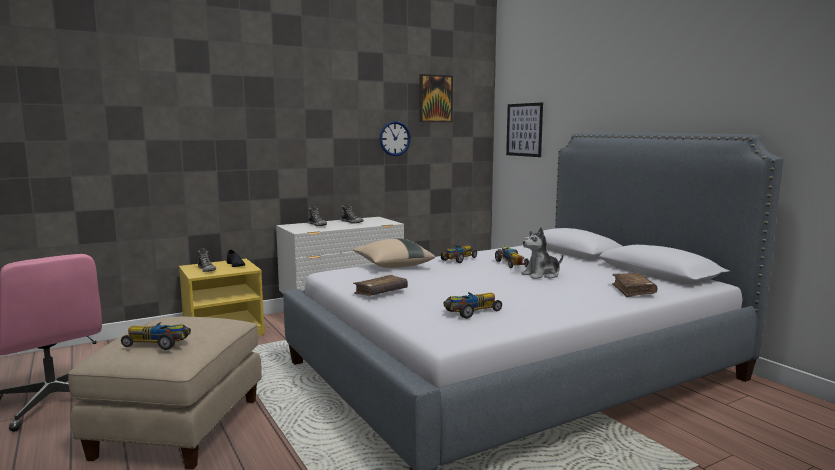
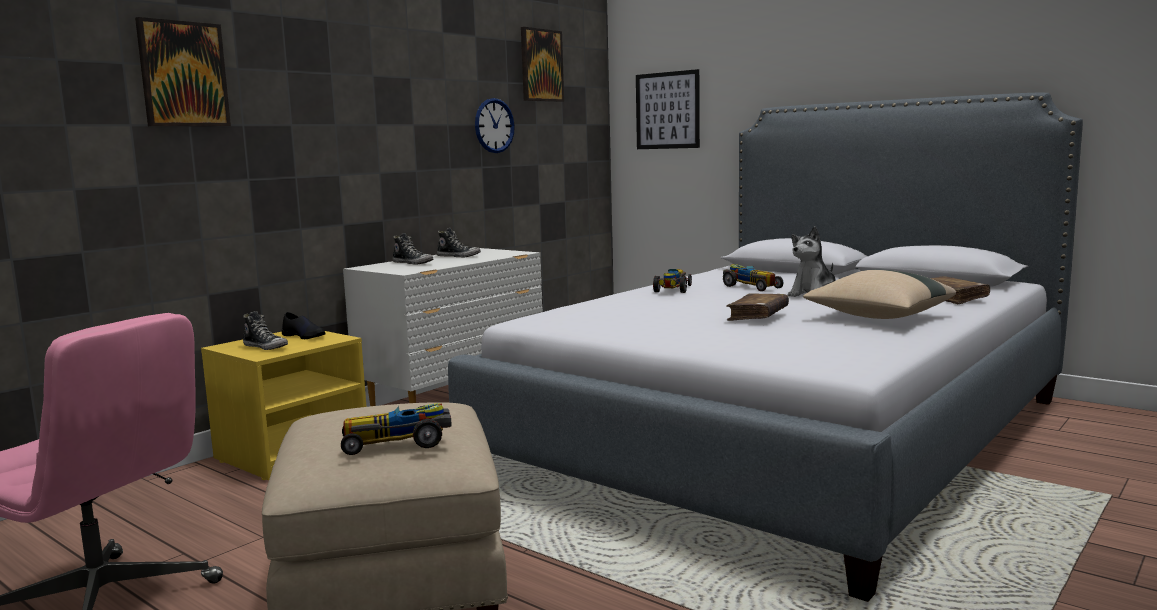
camera: 20 degrees left, 0 degrees up
beige pillow [353,238,435,268] -> beige pillow moved to [803,269,956,319]
brown book [353,275,408,296] -> brown book moved to [726,293,789,321]
toy car [444,292,502,319] -> none
none -> picture [135,17,231,127]

